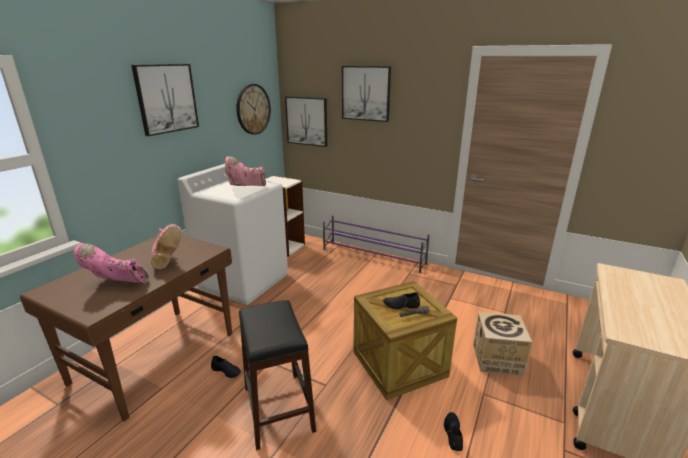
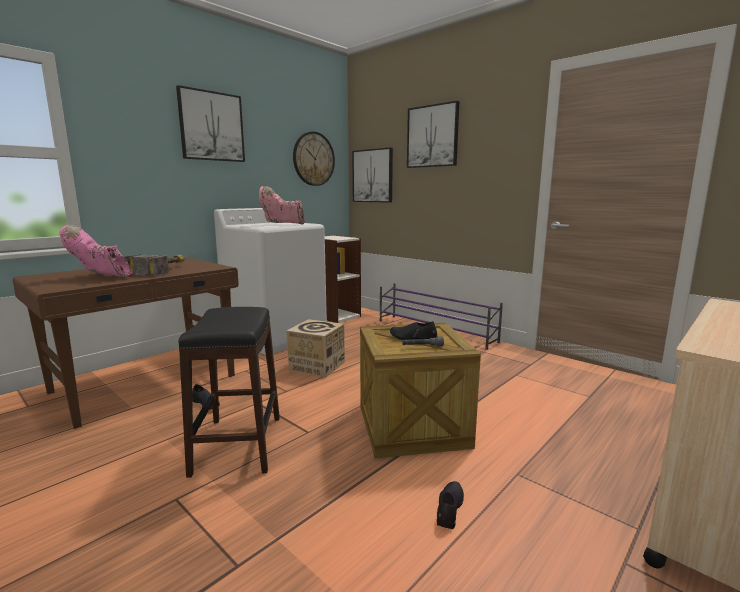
camera: 15 degrees right, 10 degrees down
pink boot [151,224,181,269] -> hammer [125,254,185,276]
cardboard box [473,312,532,376] -> cardboard box moved to [286,319,345,378]

